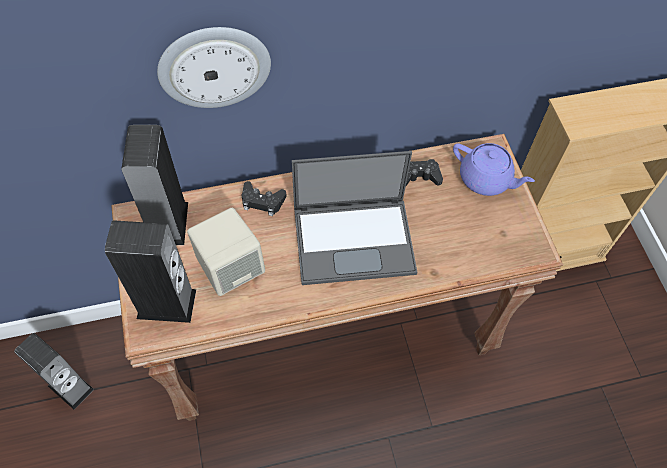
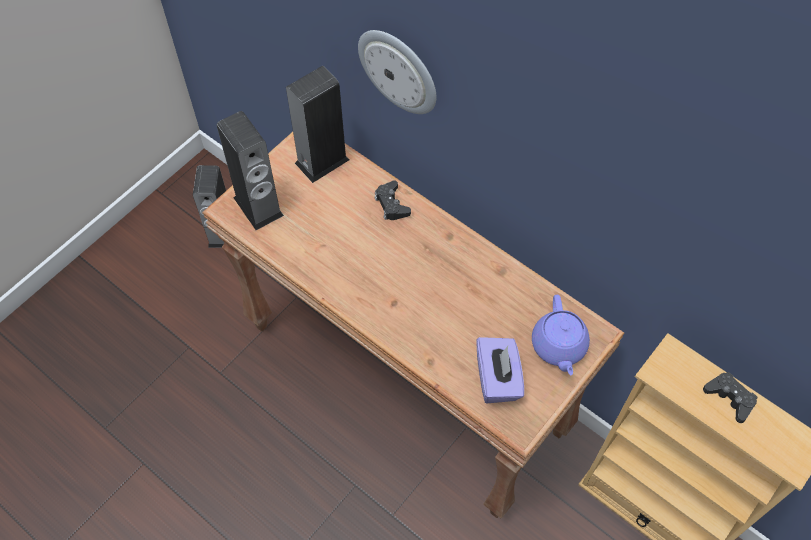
camera: 55 degrees right, 0 degrees up
beige speaker [187,208,265,296] -> none
laptop [292,151,417,285] -> none
black game controller [406,159,443,186] -> black game controller moved to [703,372,757,423]
none -> purple tissue box [476,337,524,403]

